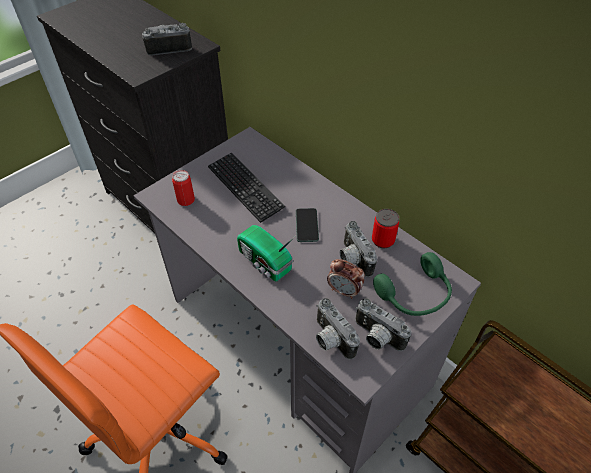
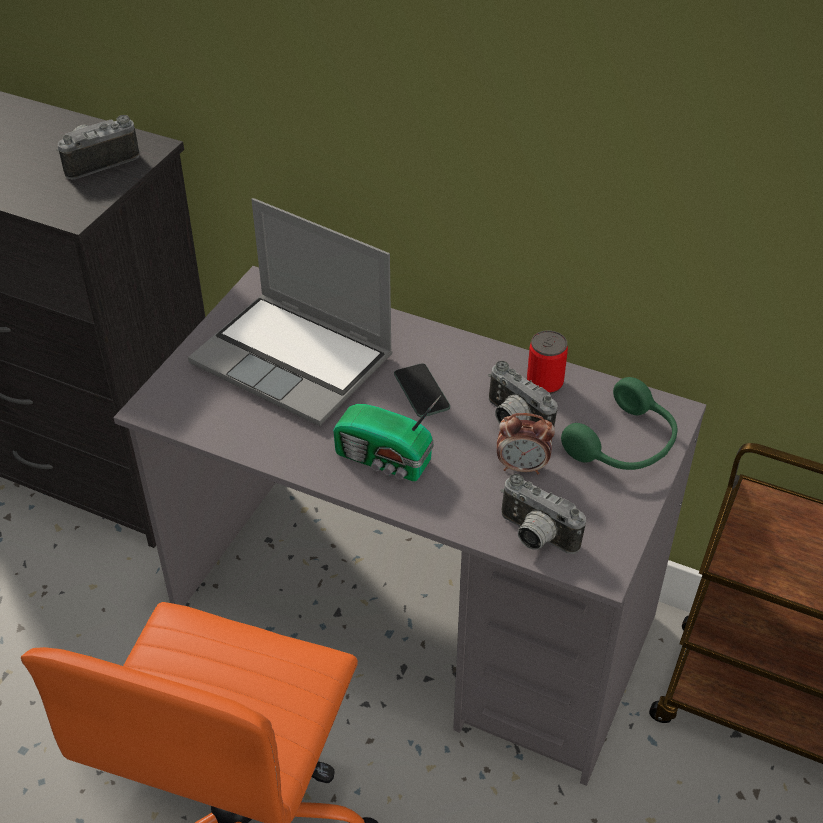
camera: 20 degrees left, 5 degrees down
can [172,170,195,206] -> none
keyboard [208,153,285,223] -> laptop [188,198,393,426]
camera [355,298,411,351] -> none

